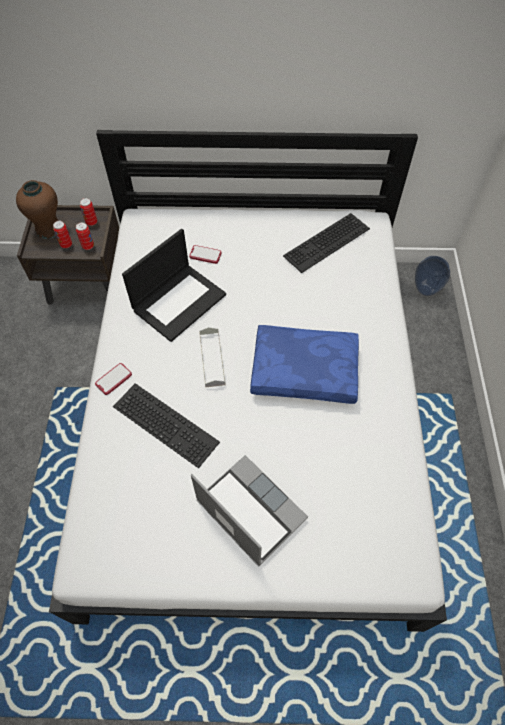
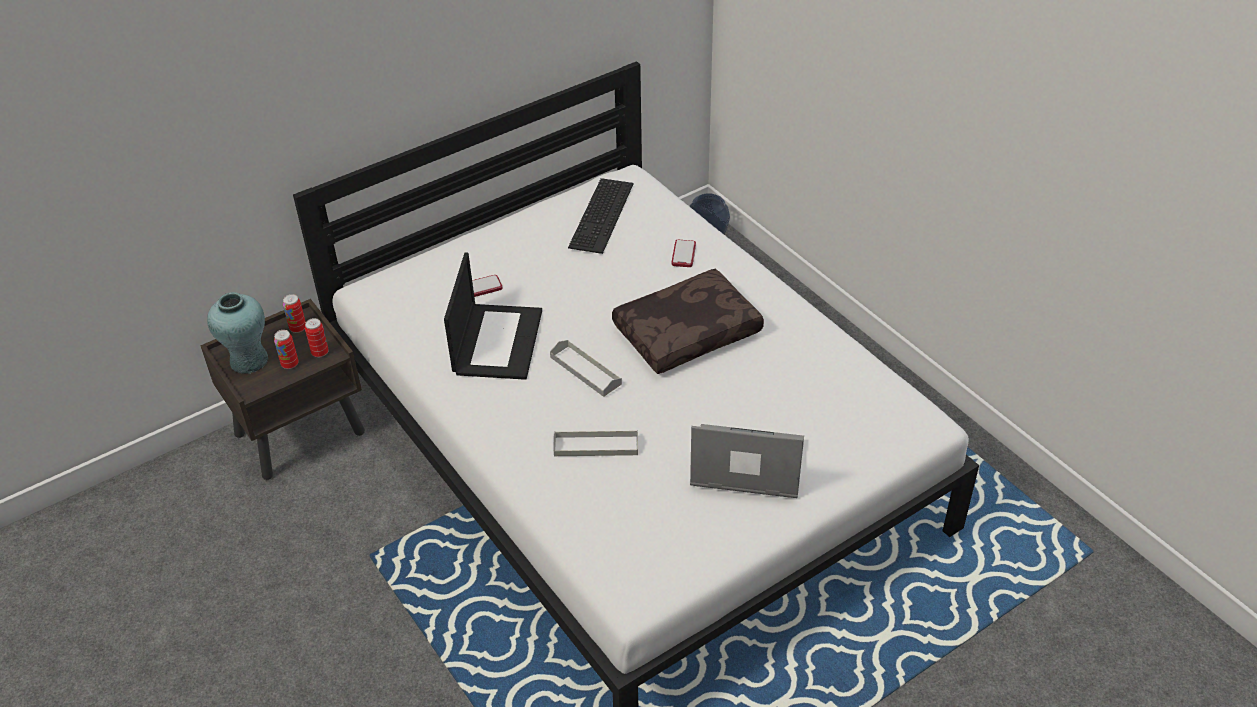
camera: 35 degrees left, 15 degrees down
brown vase [16,180,59,239] -> turquoise vase [207,292,268,374]
phone [95,363,132,395] -> phone moved to [672,240,696,267]
keyboard [113,383,220,468] -> grey tray [554,430,638,456]
blue pillow [250,325,359,404] -> brown pillow [612,269,764,374]

